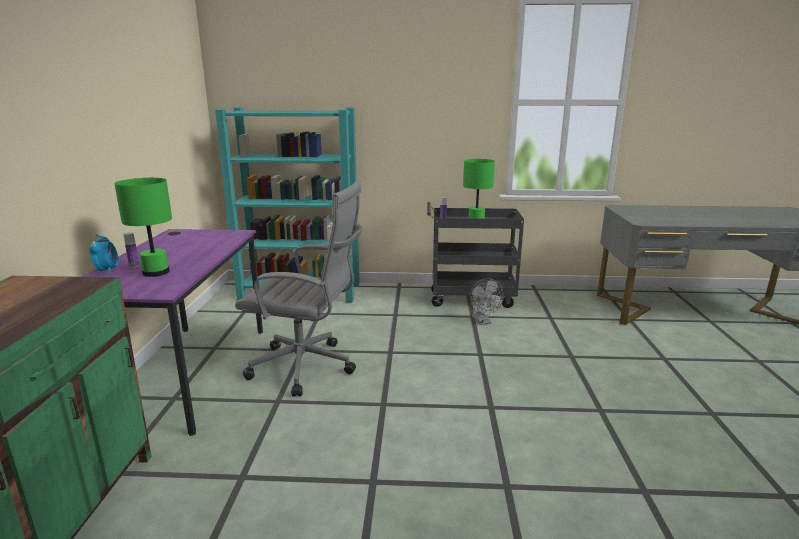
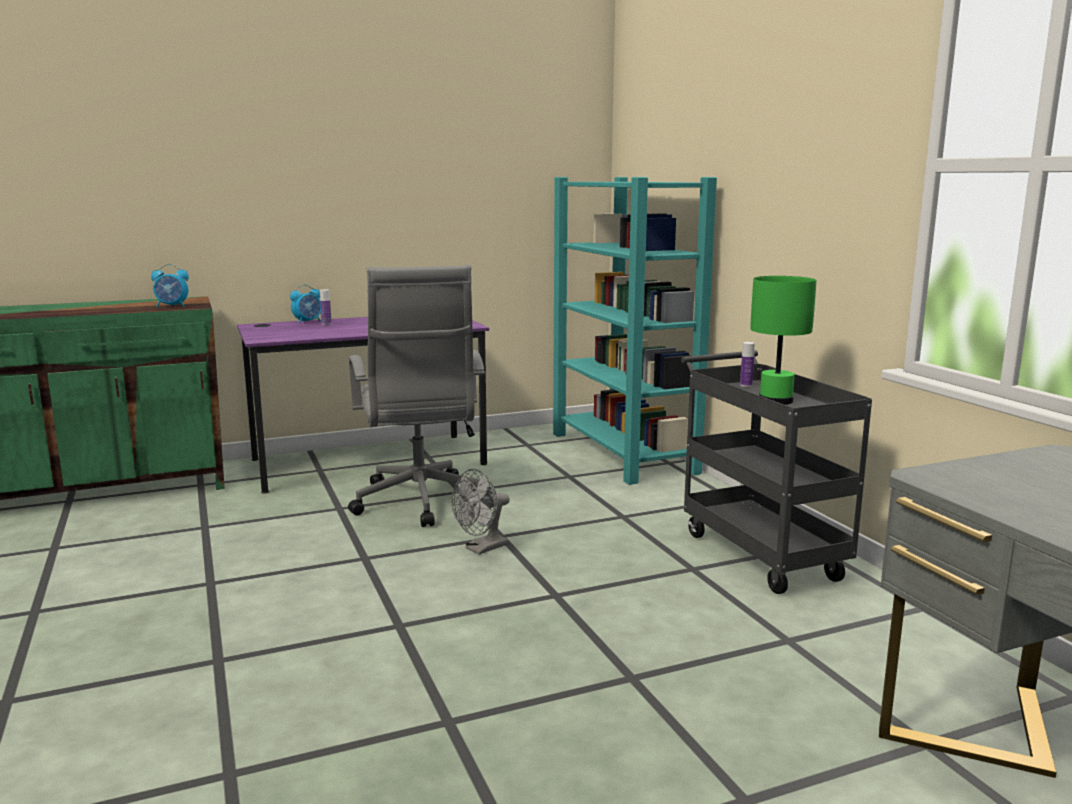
camera: 65 degrees right, 5 degrees down
green table lamp [114,178,172,277] -> none
grey fan [469,278,504,325] -> grey fan moved to [452,469,510,555]
none -> alarm clock [151,264,189,308]

